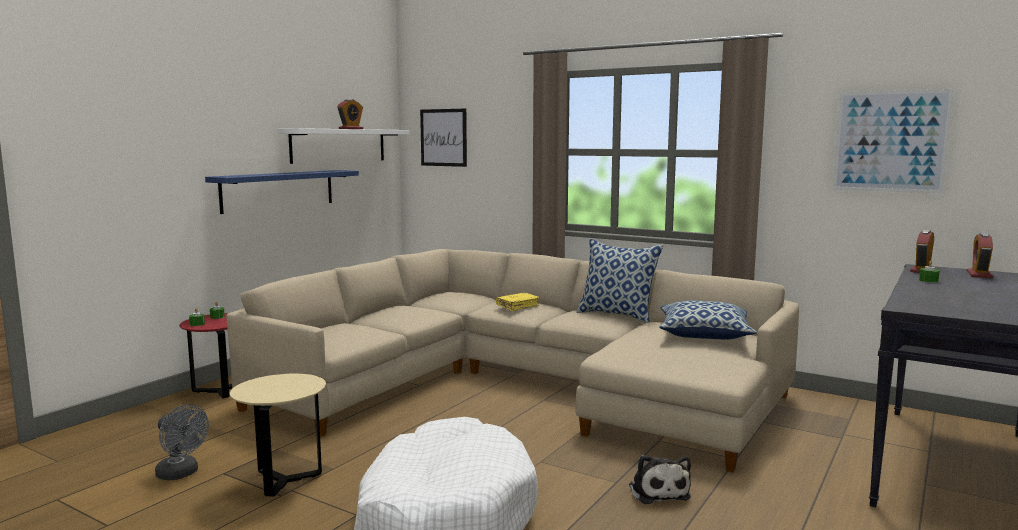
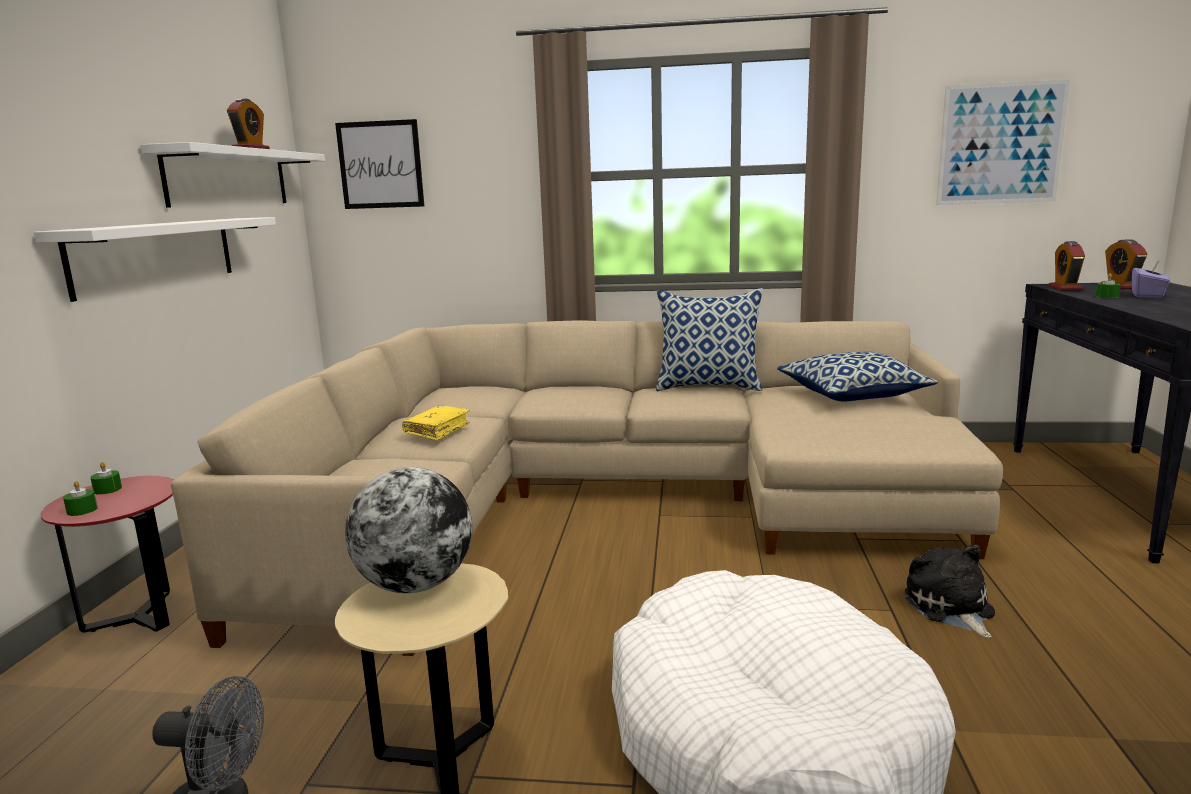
camera: 25 degrees left, 5 degrees up
blue shelf [205,170,359,214] -> white shelf [34,217,276,302]
yellow book [496,292,540,311] -> yellow book moved to [402,405,470,440]
plush toy [629,455,691,504] -> plush toy turned 150 degrees counterclockwise [905,544,995,638]
none -> globe [345,467,472,593]
none -> purple tissue box [1132,260,1171,298]

